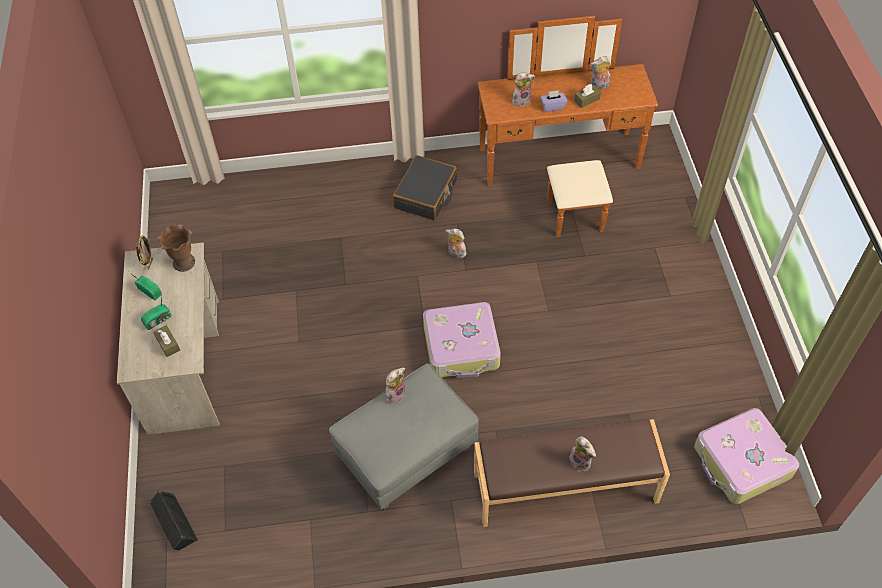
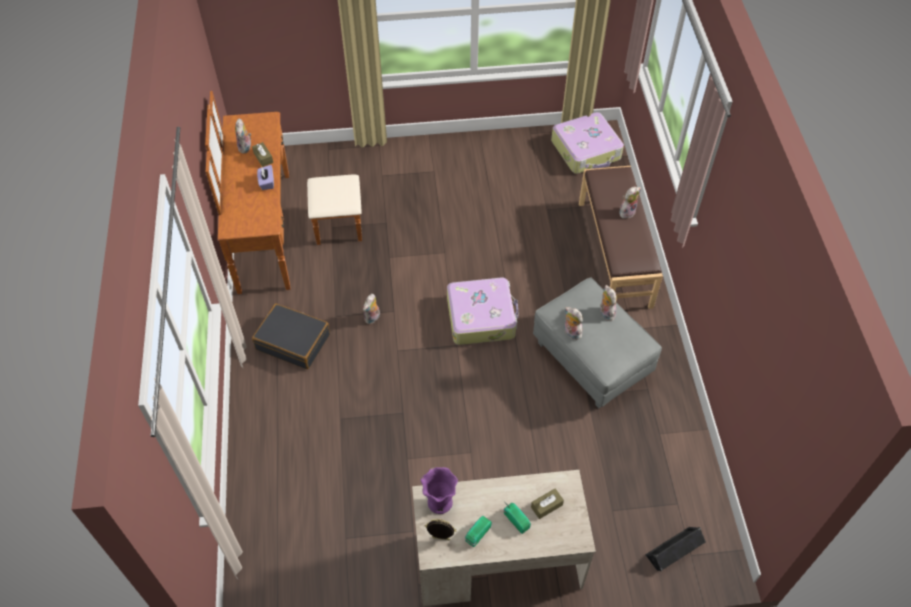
camera: 90 degrees left, 0 degrees up
brown vase [157,224,195,272] -> purple vase [421,467,458,514]
plush toy [512,72,535,106] -> plush toy moved to [600,285,617,321]

